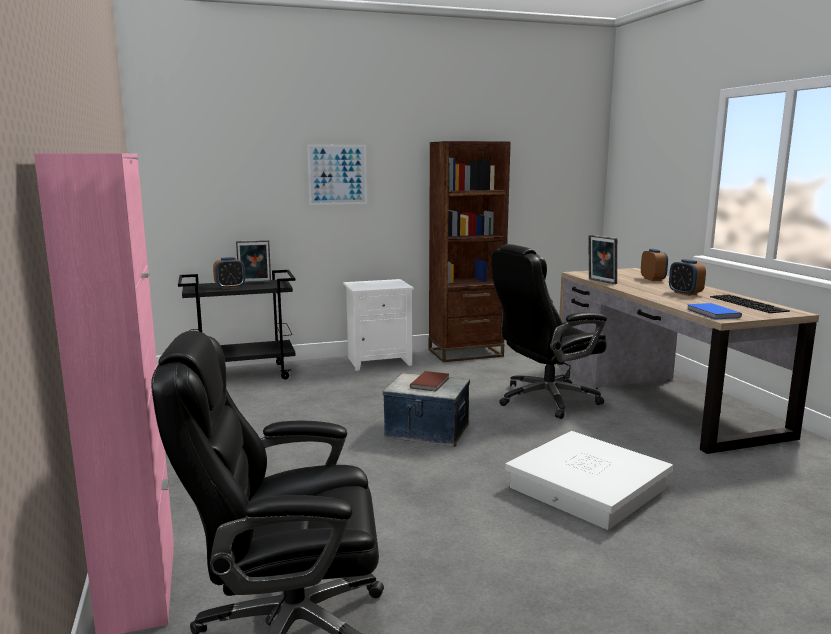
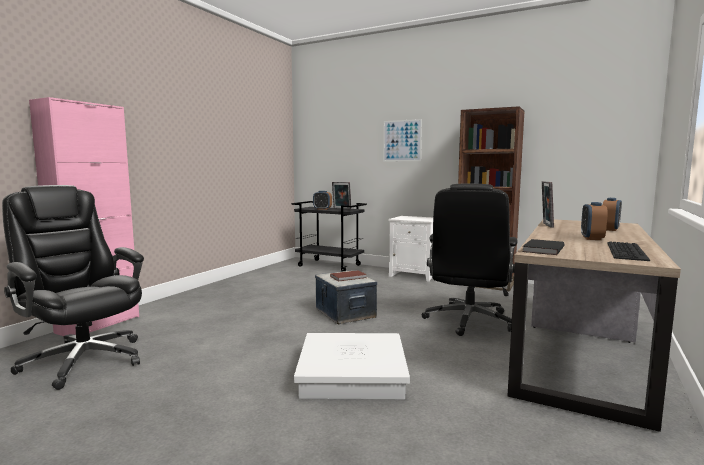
camera: 45 degrees right, 5 degrees down
black office chair [491,244,607,419] -> black office chair turned 90 degrees counterclockwise [422,184,518,336]
blue book [687,303,742,320] -> black book [522,239,564,255]

